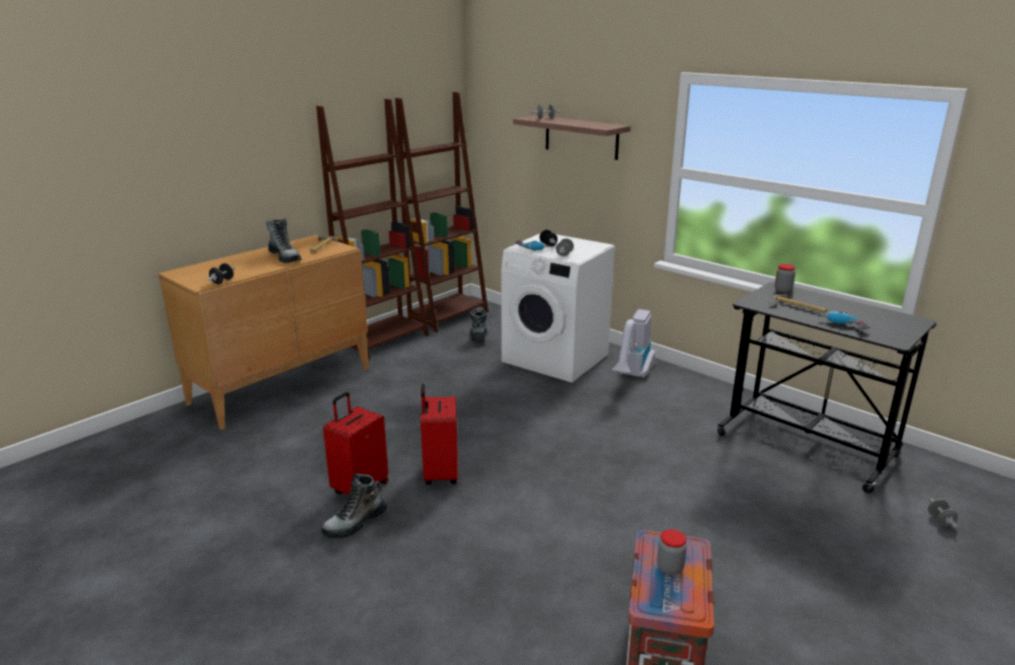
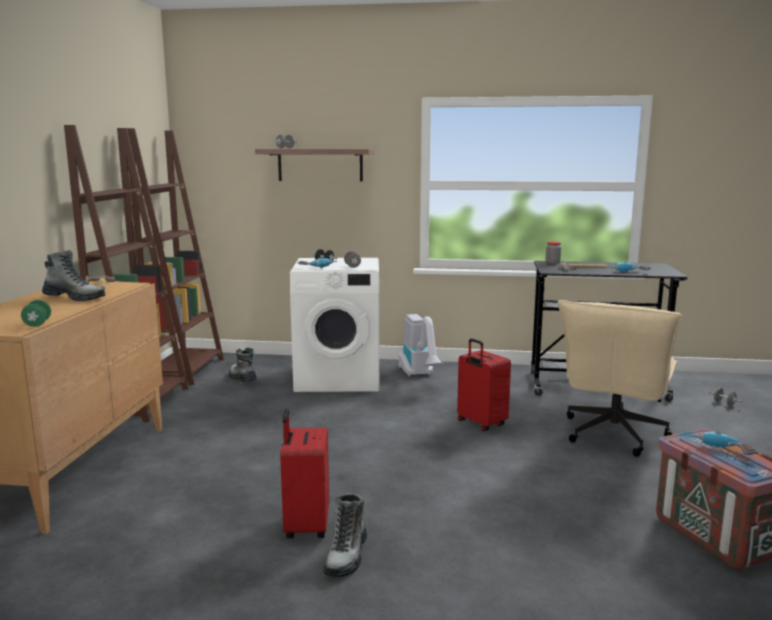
camera: 35 degrees left, 10 degrees down
black dumbbell [207,263,235,284] -> green dumbbell [21,300,51,327]
red suitcase [420,384,458,485] -> red suitcase moved to [457,338,511,431]
jar [657,529,687,575] -> power drill [688,431,758,455]
none -> beige office chair [557,300,682,457]

